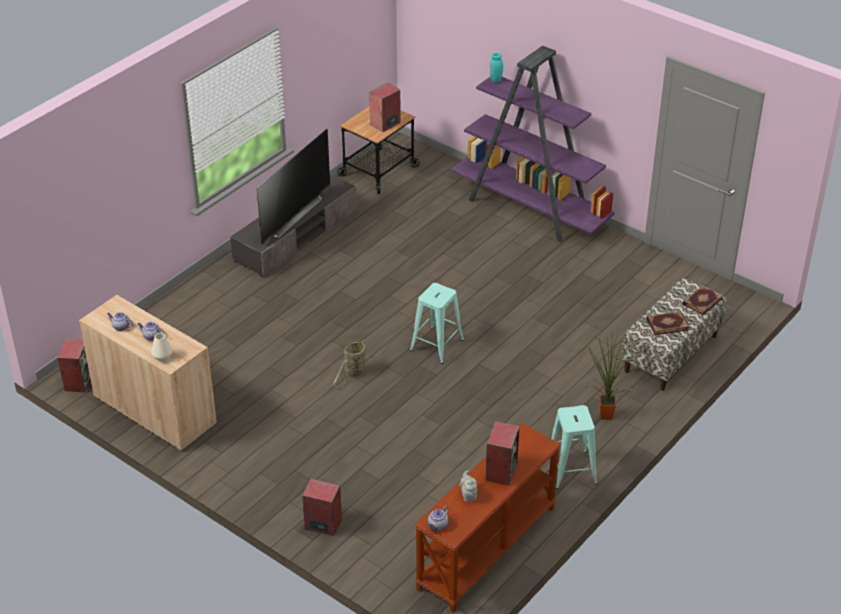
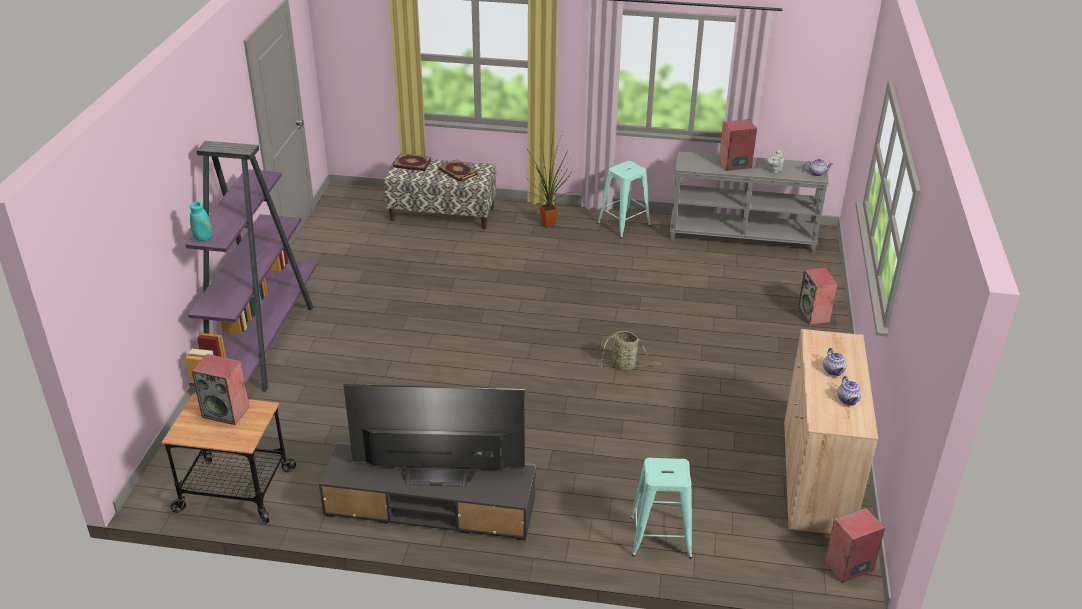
camera: 120 degrees left, 5 degrees down
white vase [151,333,173,362] -> none
turquoise stool [410,283,464,364] -> turquoise stool moved to [630,458,692,558]
brown console table [415,423,561,613] -> grey console table [670,151,829,254]

